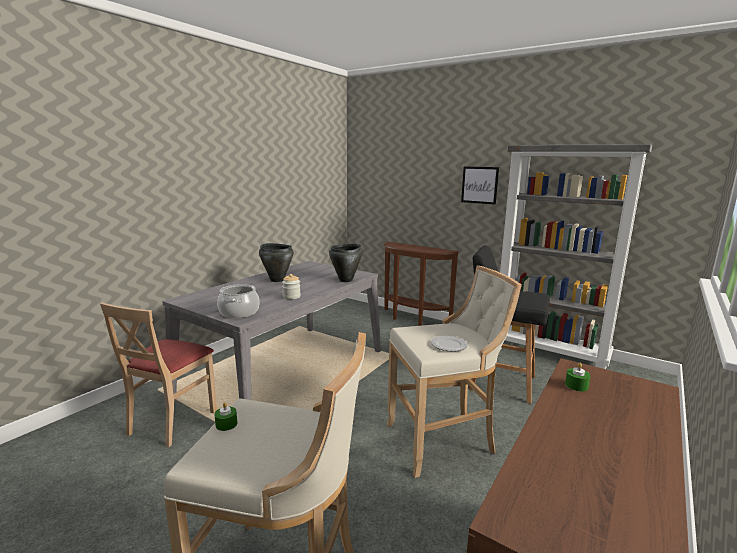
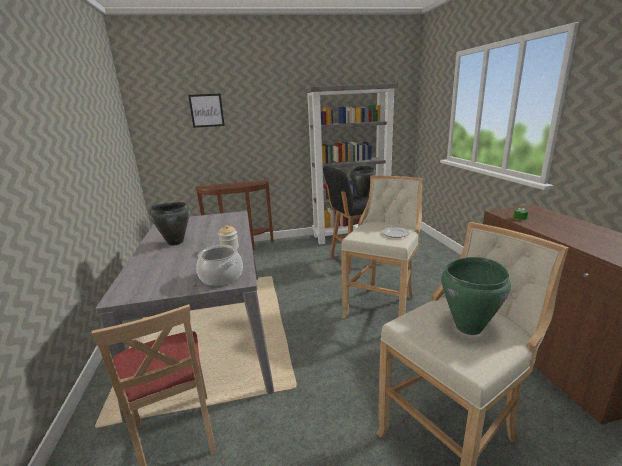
camera: 45 degrees left, 5 degrees up
green candle [214,402,237,431] -> none
black cooking pot [329,244,363,282] -> black cooking pot moved to [350,166,376,197]
picture [461,166,499,205] -> picture moved to [188,94,225,128]
none -> green cooking pot [442,257,511,335]

